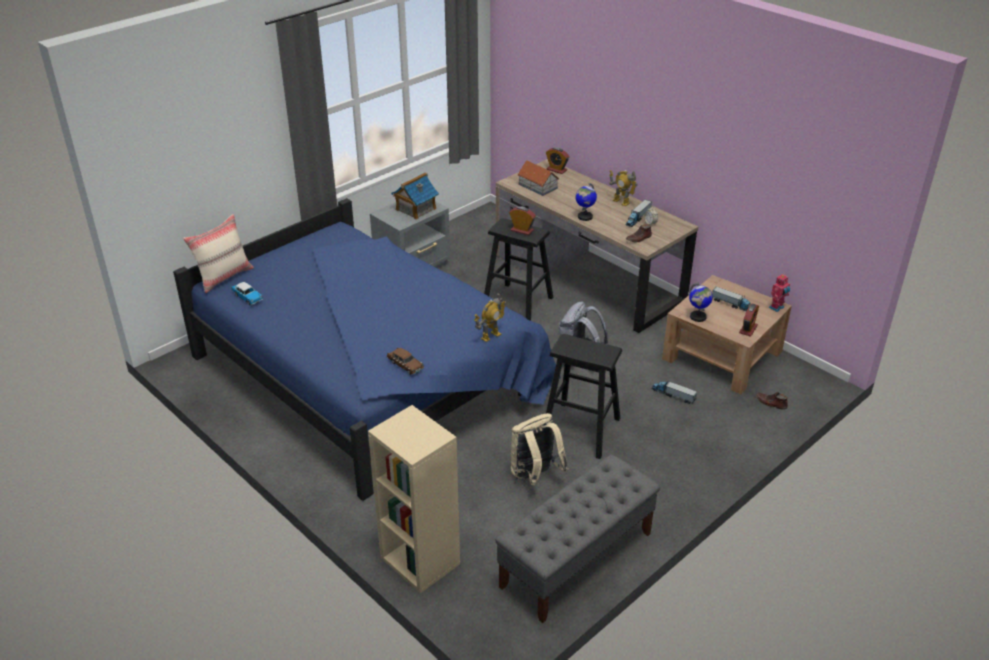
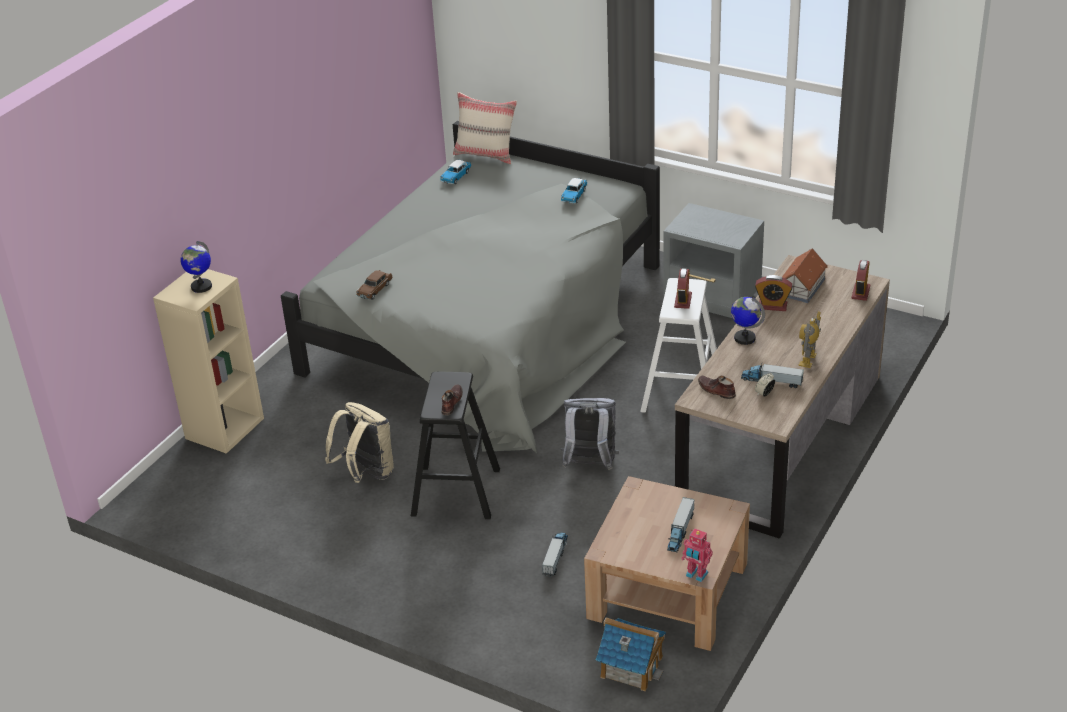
camera: 75 degrees right, 0 degrees up
blue bed [173,198,560,501] -> grey bed [281,121,660,454]
toy house [391,173,439,220] -> toy house moved to [596,617,666,691]
toy robot [474,293,507,342] -> none
black stool [484,218,553,321] -> white stool [640,278,717,413]
grey bench [495,454,660,623] -> none
globe [689,283,713,322] -> globe moved to [181,241,212,293]
alarm clock [739,304,759,337] -> alarm clock moved to [755,275,793,311]
brown shoe [756,392,788,410] -> brown shoe moved to [442,384,463,415]
none -> toy car [561,178,588,204]

